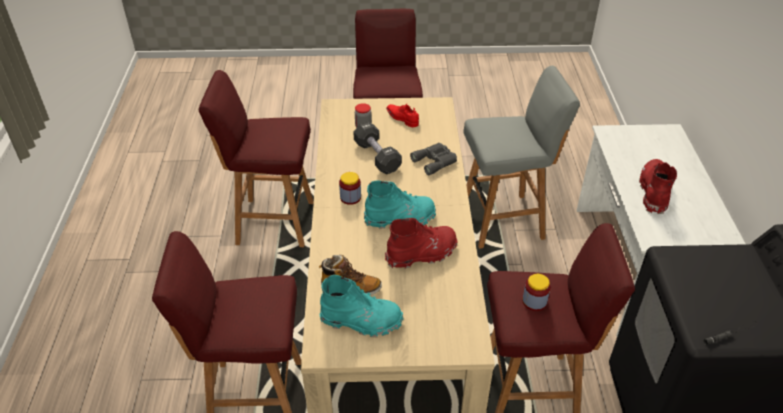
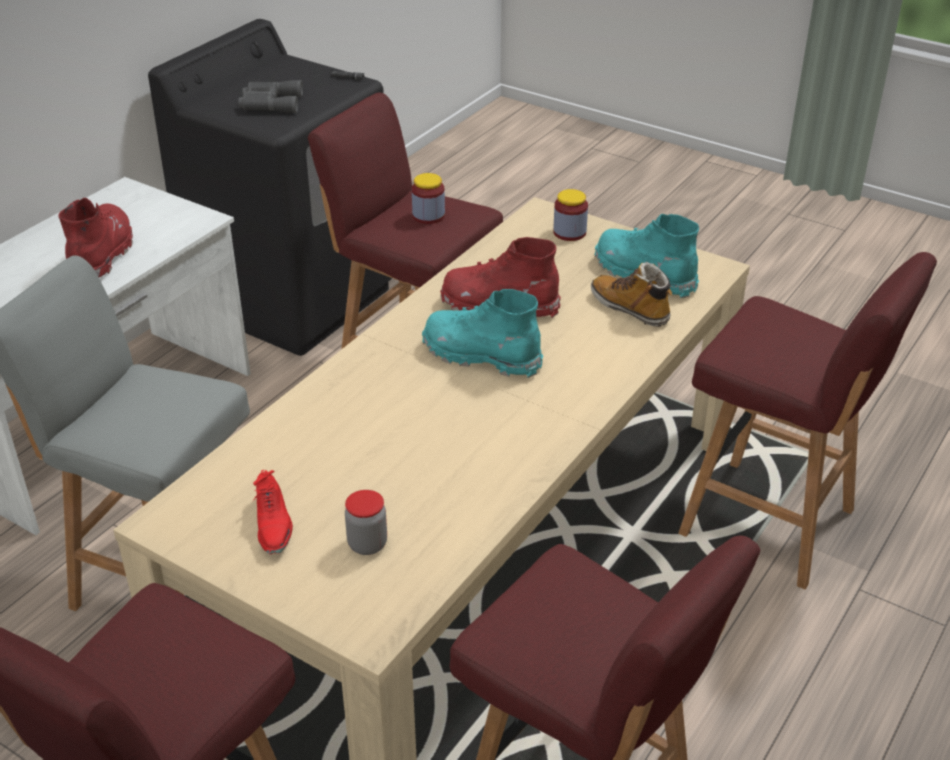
camera: 145 degrees left, 5 degrees down
jar [339,172,361,205] -> jar moved to [553,189,588,241]
black dumbbell [354,122,402,175] -> none
grey binoculars [410,143,457,175] -> grey binoculars moved to [238,80,303,113]
red boot [639,159,677,214] -> red boot turned 135 degrees clockwise [58,198,133,277]

